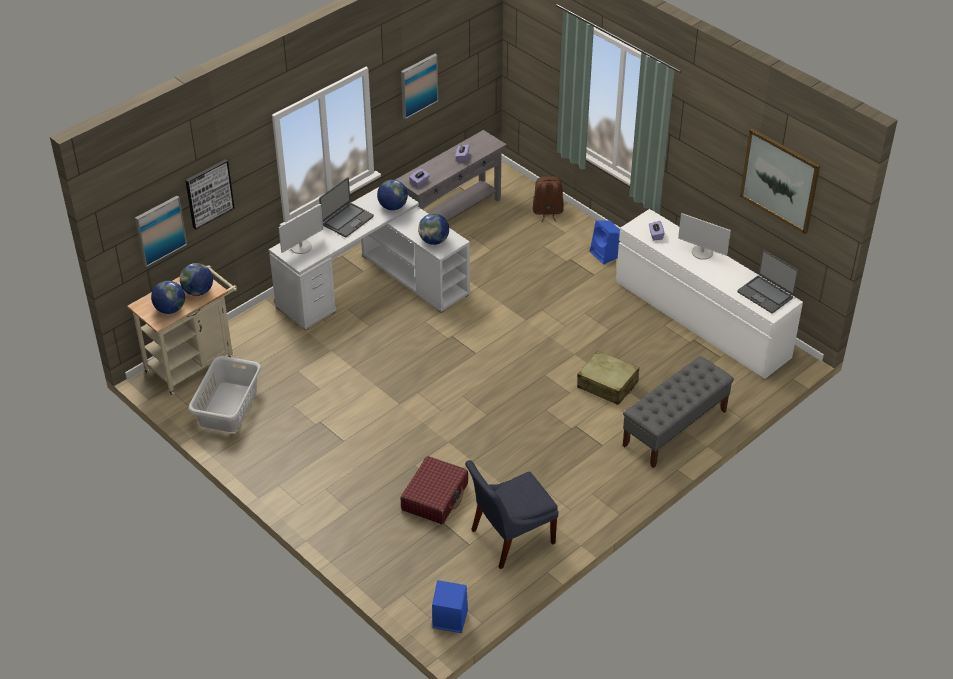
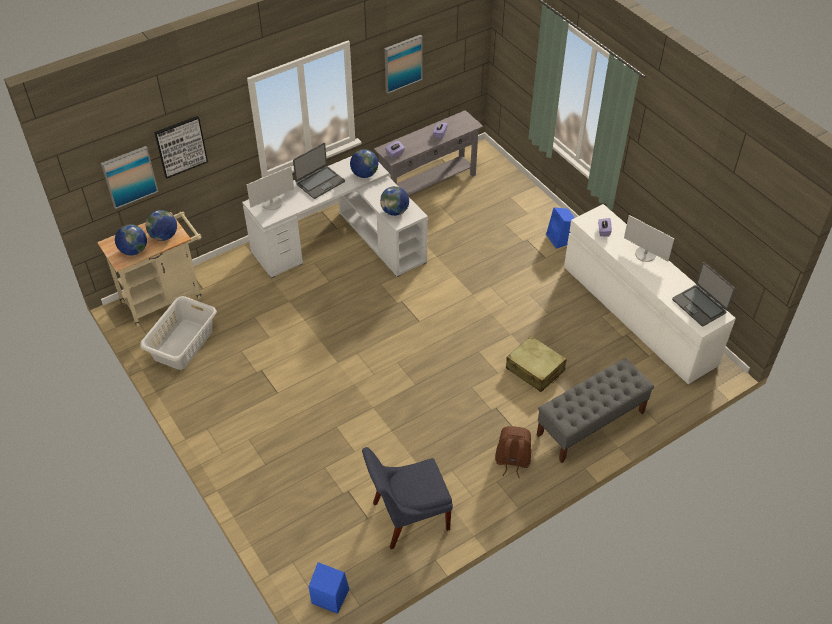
camera: 10 degrees right, 5 degrees up
red suitcase [400,456,468,524] -> none
brown backpack [532,176,563,222] -> brown backpack moved to [495,426,531,478]
picture [740,128,820,234] -> none

